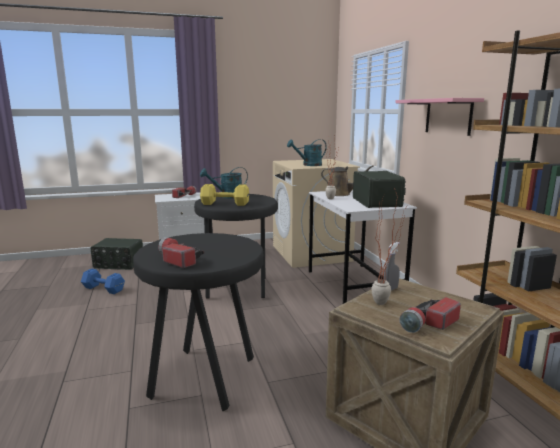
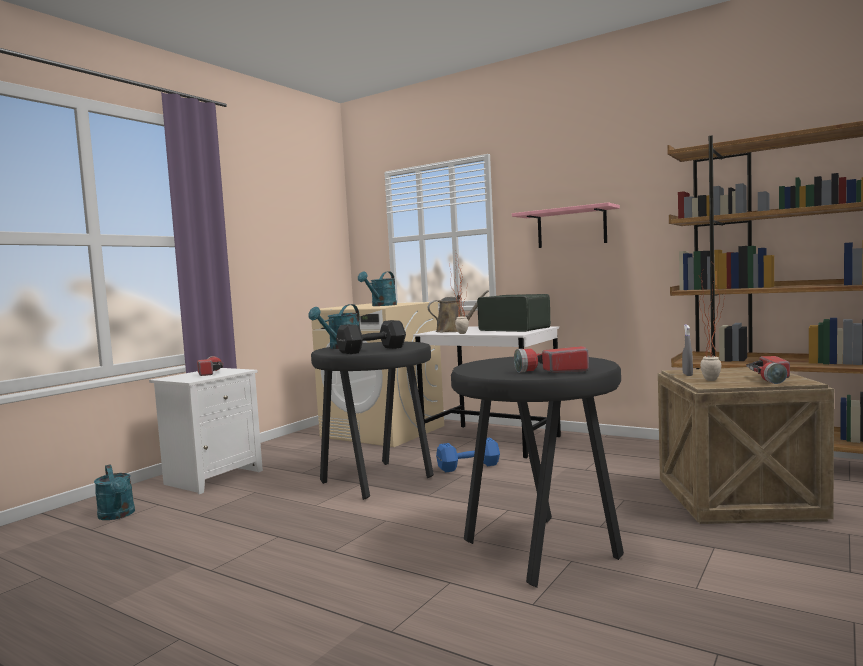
camera: 40 degrees left, 10 degrees down
blue dumbbell [81,269,125,294] -> blue dumbbell moved to [436,438,500,472]
radio [91,238,143,270] -> turquoise watering can [94,464,135,520]
yellow dumbbell [200,184,249,206] -> black dumbbell [336,320,406,354]

